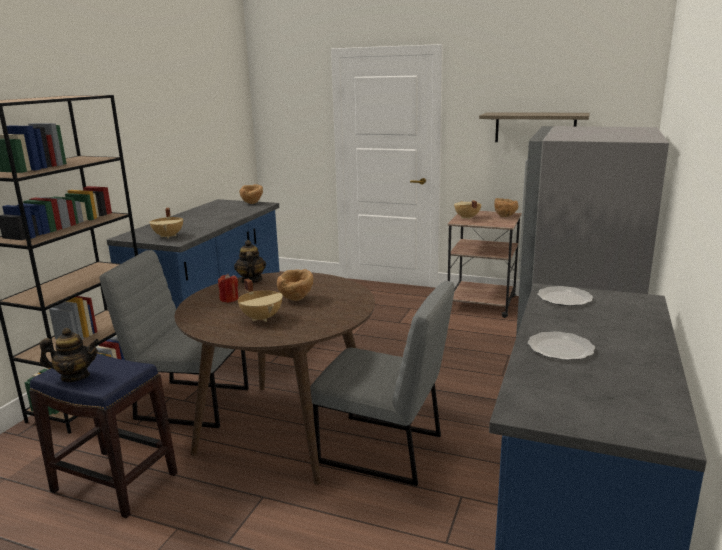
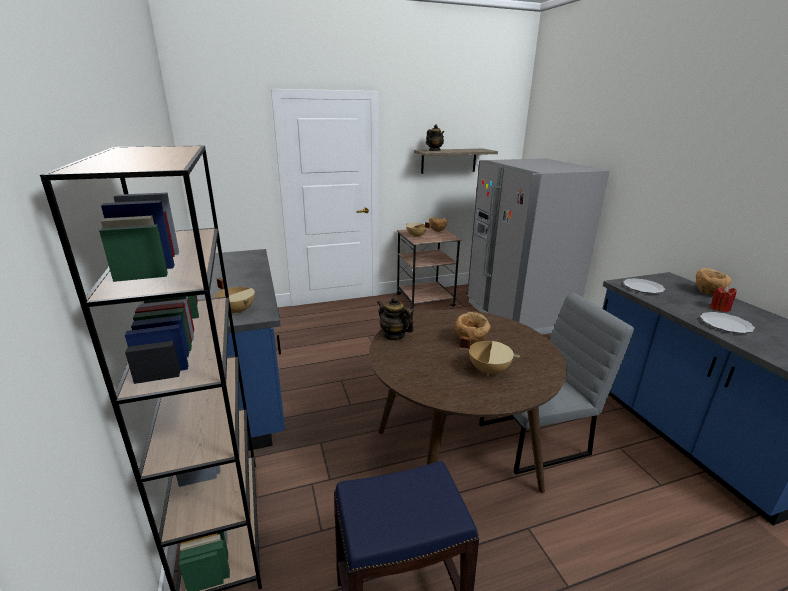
camera: 40 degrees left, 5 degrees up
teapot [40,328,99,382] -> teapot moved to [426,124,444,151]
grey chair [99,250,249,428] -> none
red candle [218,274,238,303] -> red candle moved to [710,286,737,312]
brown bowl [239,184,263,204] -> brown bowl moved to [696,268,731,295]

